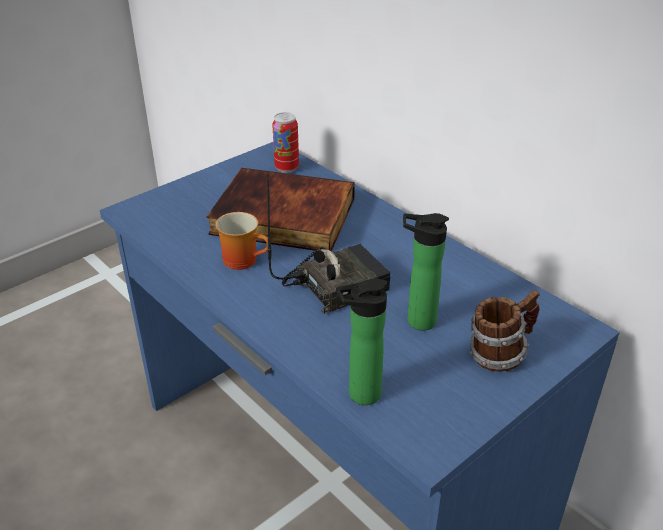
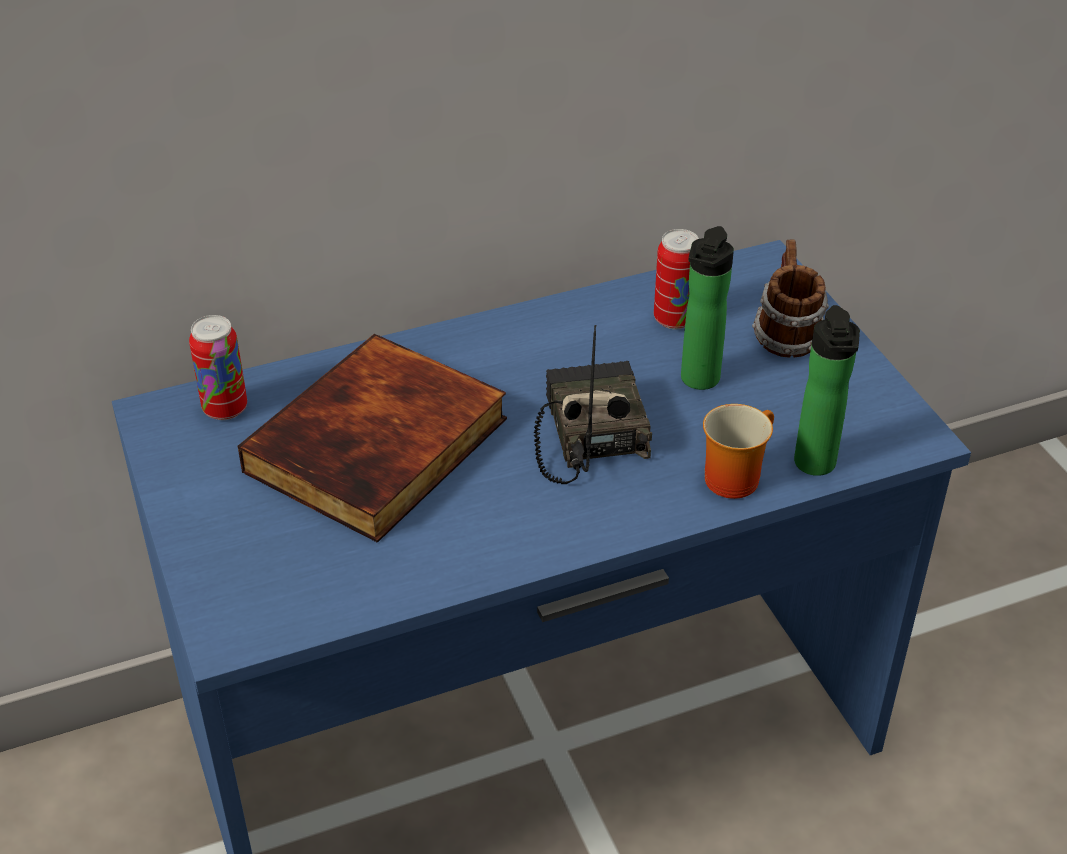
camera: 70 degrees left, 5 degrees up
mug [215,212,268,270] -> mug moved to [703,404,774,499]
none -> can [654,229,699,329]

